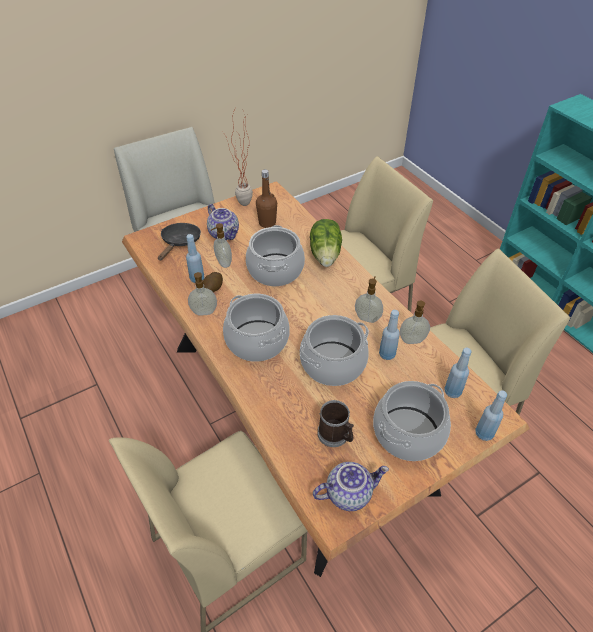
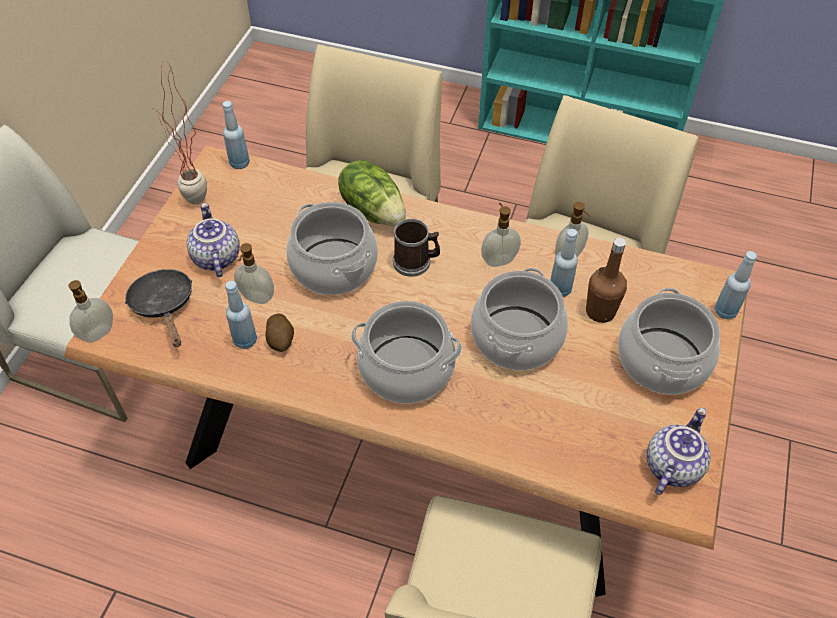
camera: 40 degrees left, 5 degrees up
soap dispenser [188,272,217,315] -> soap dispenser moved to [68,280,113,343]
teapot [207,204,239,240] -> teapot turned 120 degrees counterclockwise [187,203,240,277]
brown bottle [256,169,277,228] -> brown bottle moved to [586,238,627,323]
mug [317,400,354,447] -> mug moved to [393,219,440,277]
blue bottle [444,348,472,398] -> blue bottle moved to [222,101,250,169]

